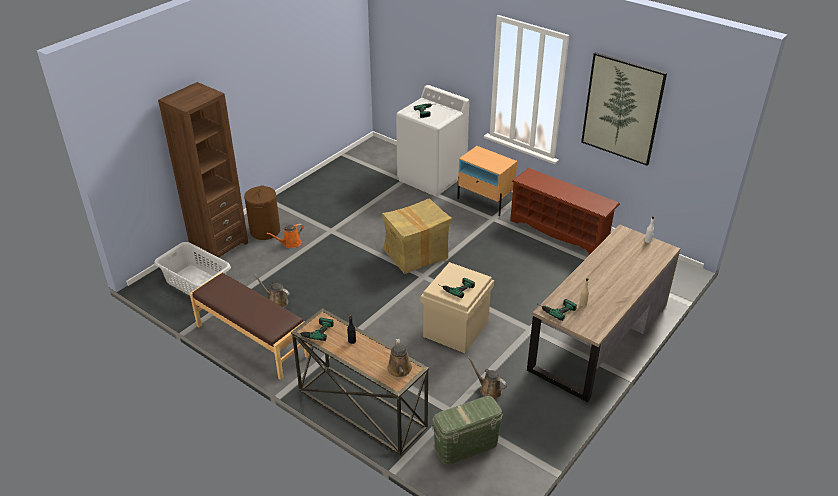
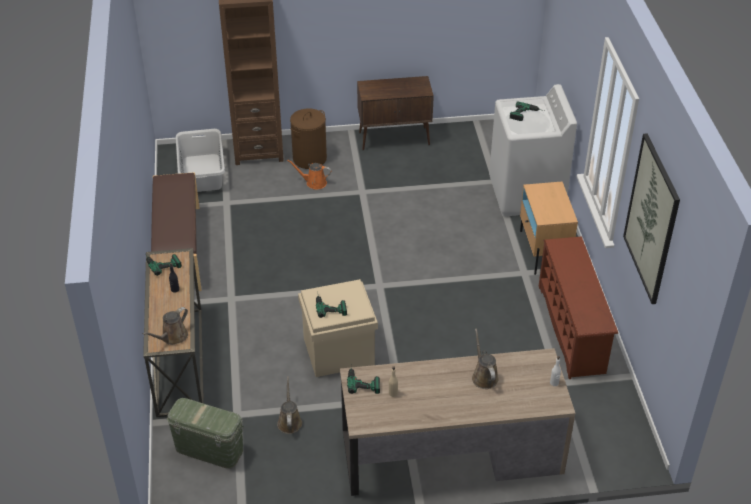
camera: 45 degrees right, 5 degrees up
brown watering can [254,274,290,308] -> brown watering can moved to [472,328,499,389]
cardboard box [382,198,452,274] -> none
none -> brown cabinet [357,76,434,151]

